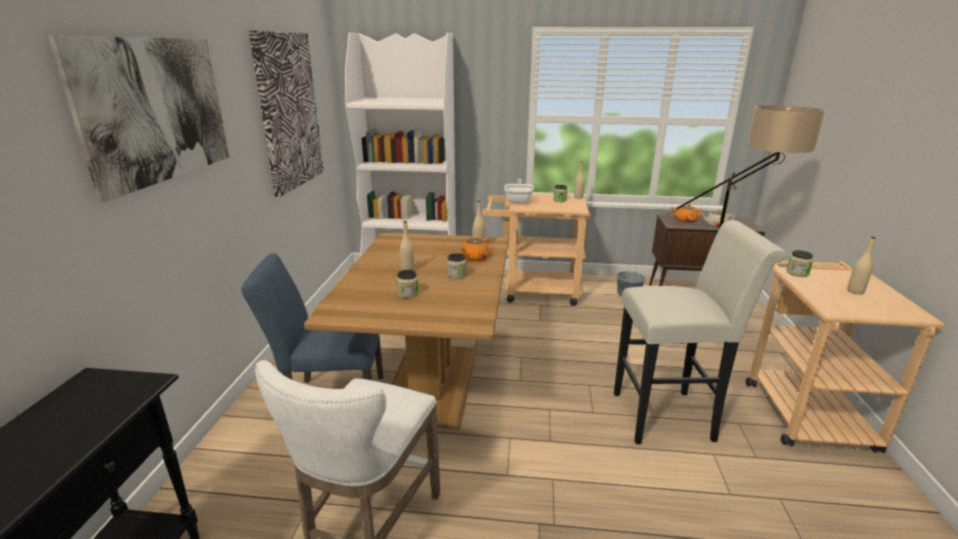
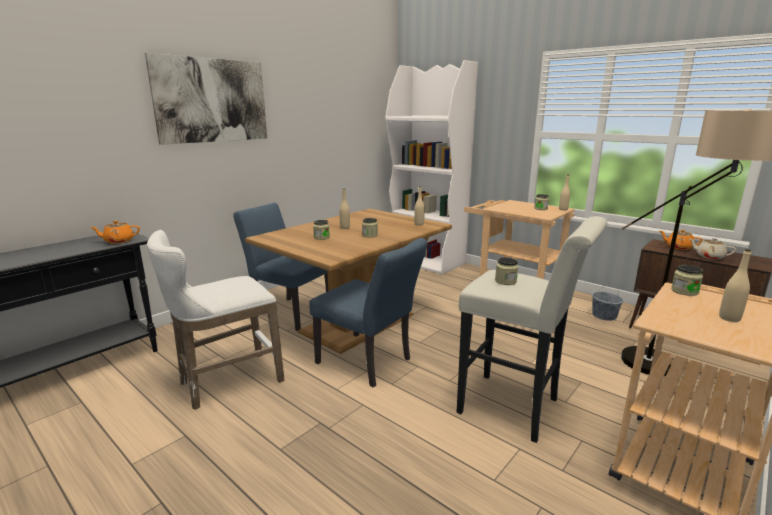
camera: 35 degrees right, 5 degrees down
picture [249,31,324,197] -> none
orange teapot [461,237,490,261] -> orange teapot moved to [91,221,140,244]
frying pan [504,179,533,204] -> none
none -> blue chair [309,238,428,387]
none -> jar [495,257,518,285]

